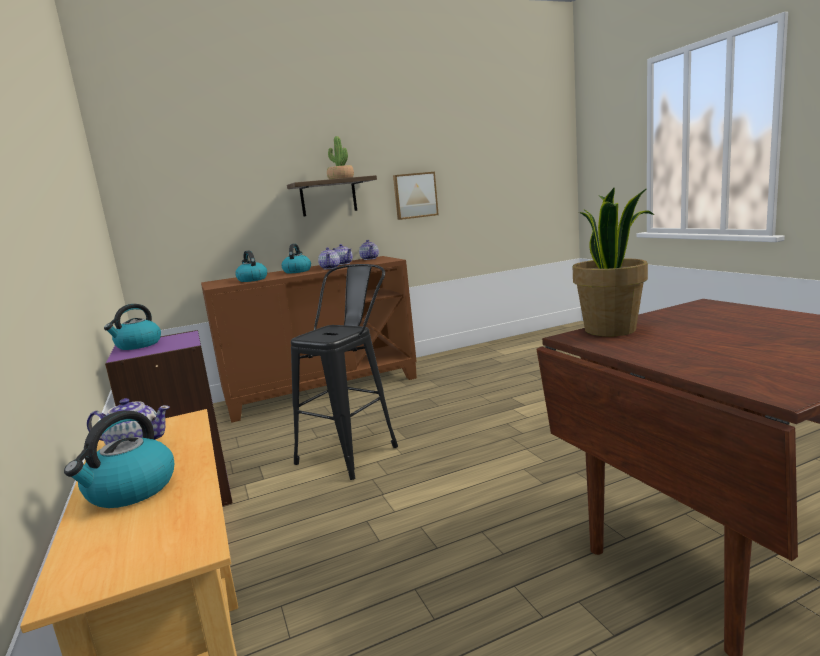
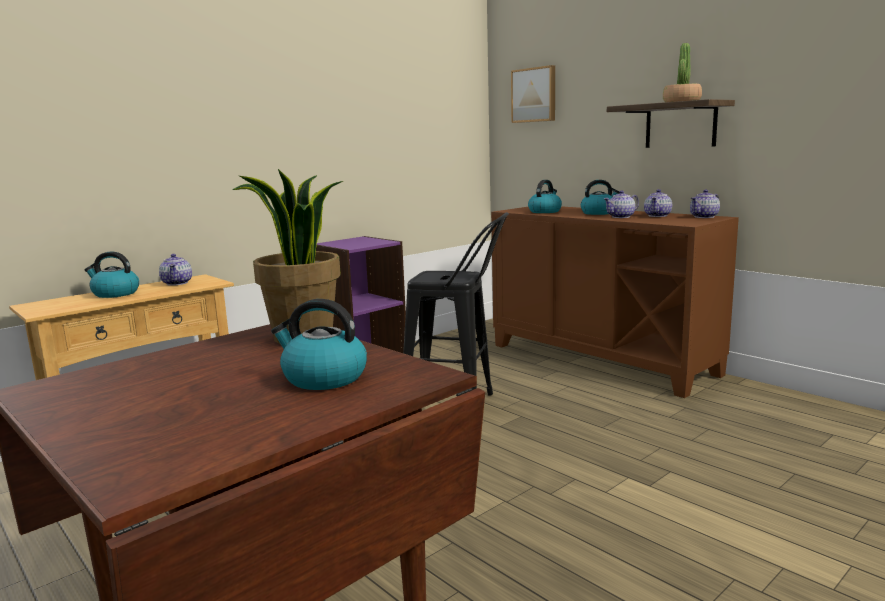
camera: 70 degrees right, 0 degrees up
kettle [104,304,161,350] -> kettle moved to [271,299,367,390]
picture [393,172,439,220] -> picture moved to [511,65,555,123]

